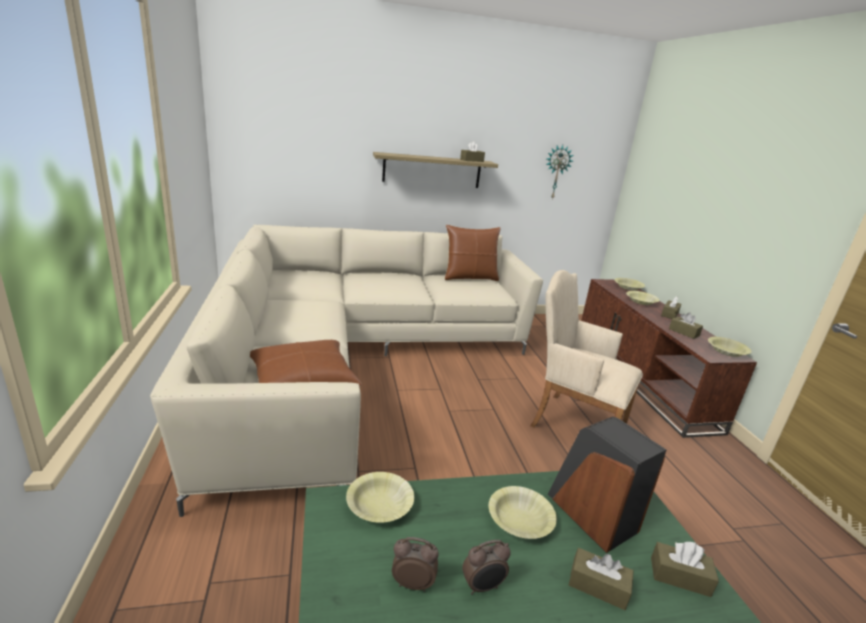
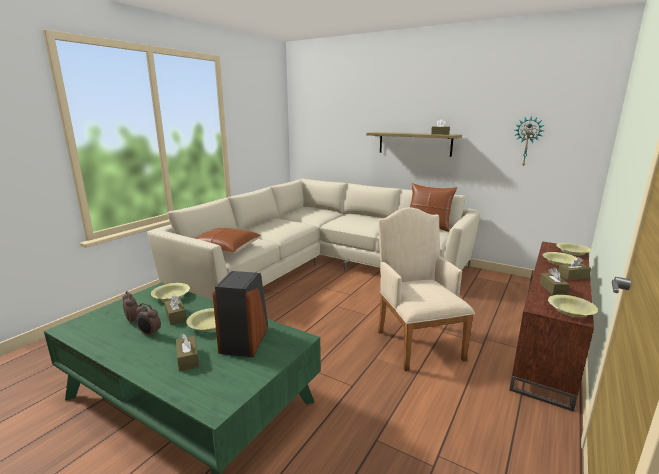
camera: 45 degrees right, 5 degrees down
brown tissue box [651,542,719,597] -> brown tissue box moved to [164,294,187,325]

